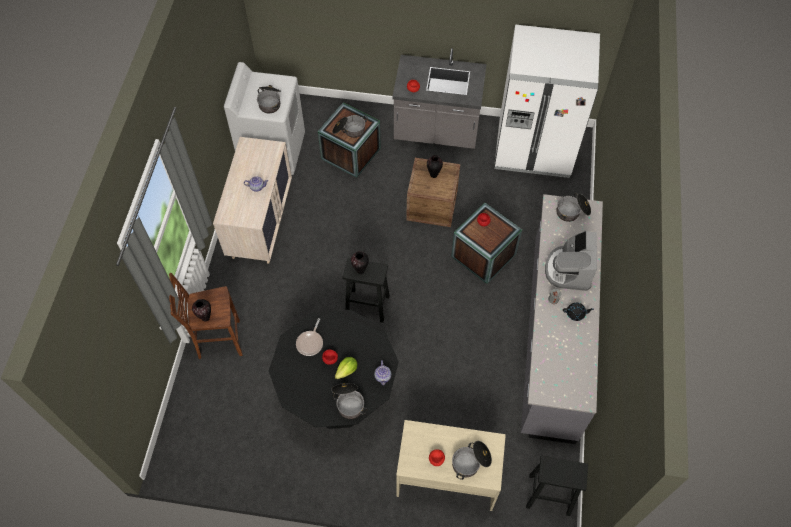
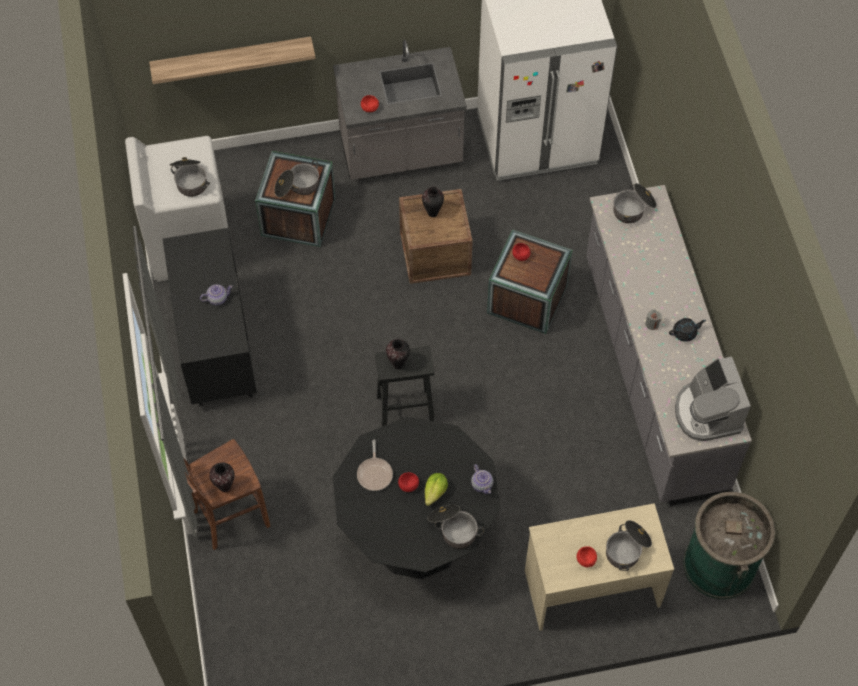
camera: 20 degrees left, 0 degrees up
beige dresser [213,137,292,264] -> black dresser [163,228,257,406]
black stool [526,456,588,516] -> green trash can [683,492,775,599]
coffee machine [545,230,597,291] -> coffee machine moved to [675,357,751,441]
none -> shelf [149,37,316,84]

